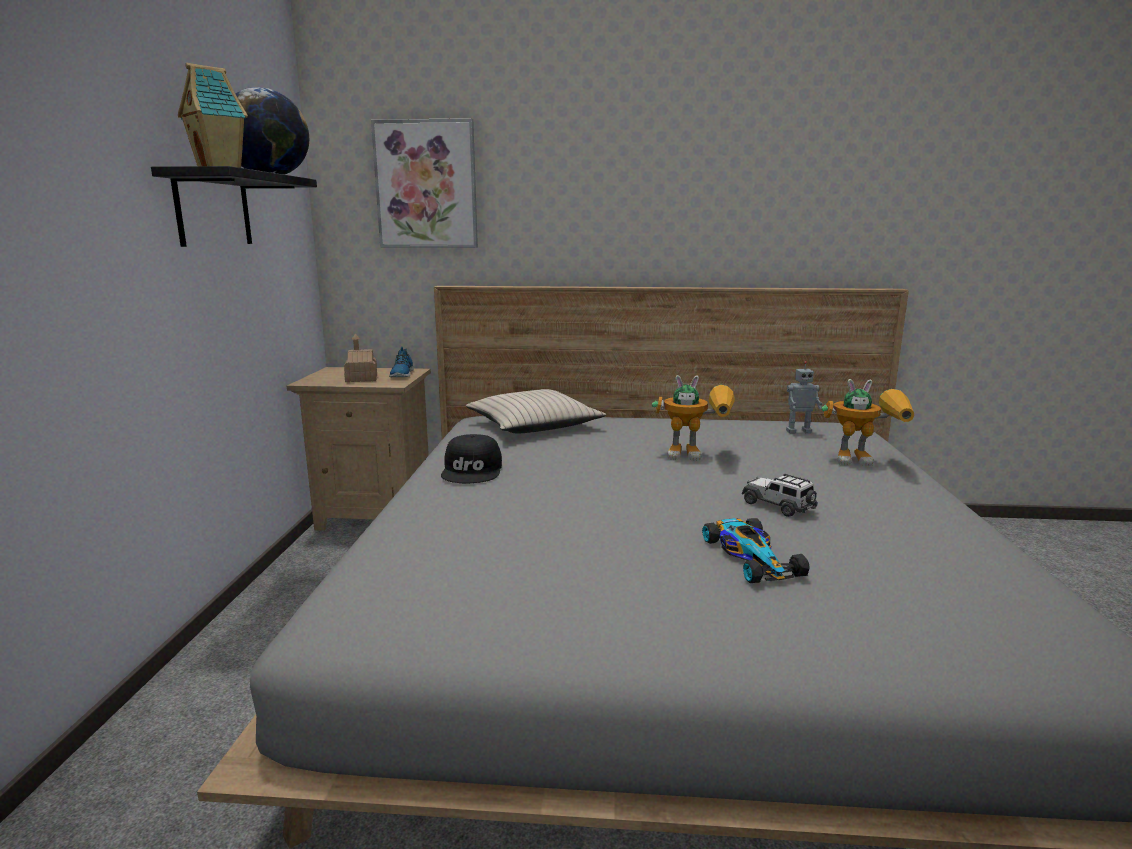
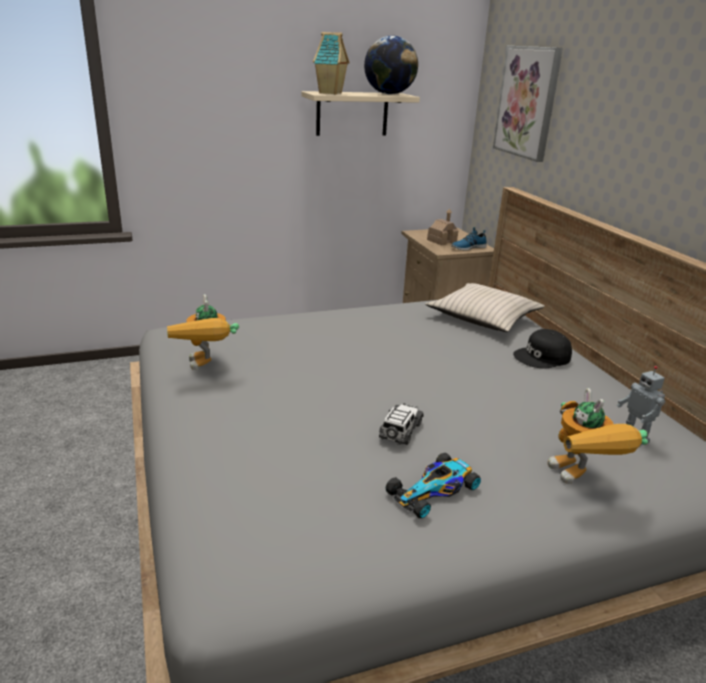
camera: 65 degrees right, 10 degrees up
black shelf [151,166,317,247] -> beige shelf [302,91,420,136]
black cap [441,434,502,483] -> black cap moved to [513,329,572,369]
toy robot [652,375,735,461] -> toy robot moved to [167,294,239,370]
toy car [702,518,810,583] -> toy car moved to [386,453,481,518]

